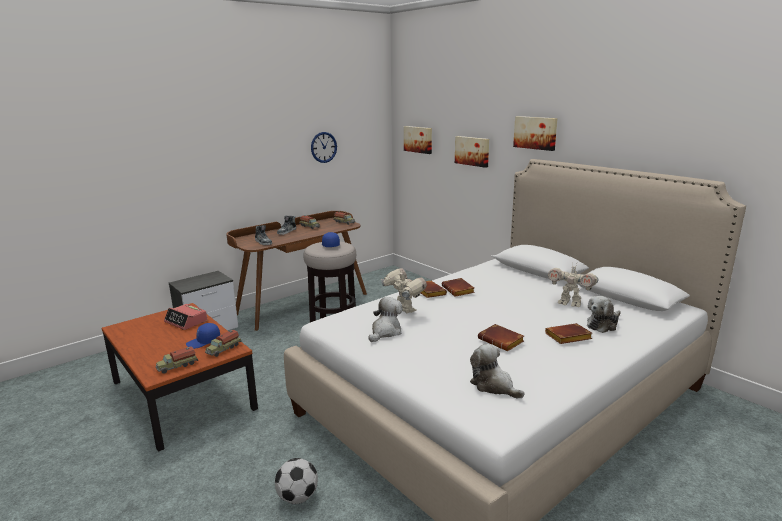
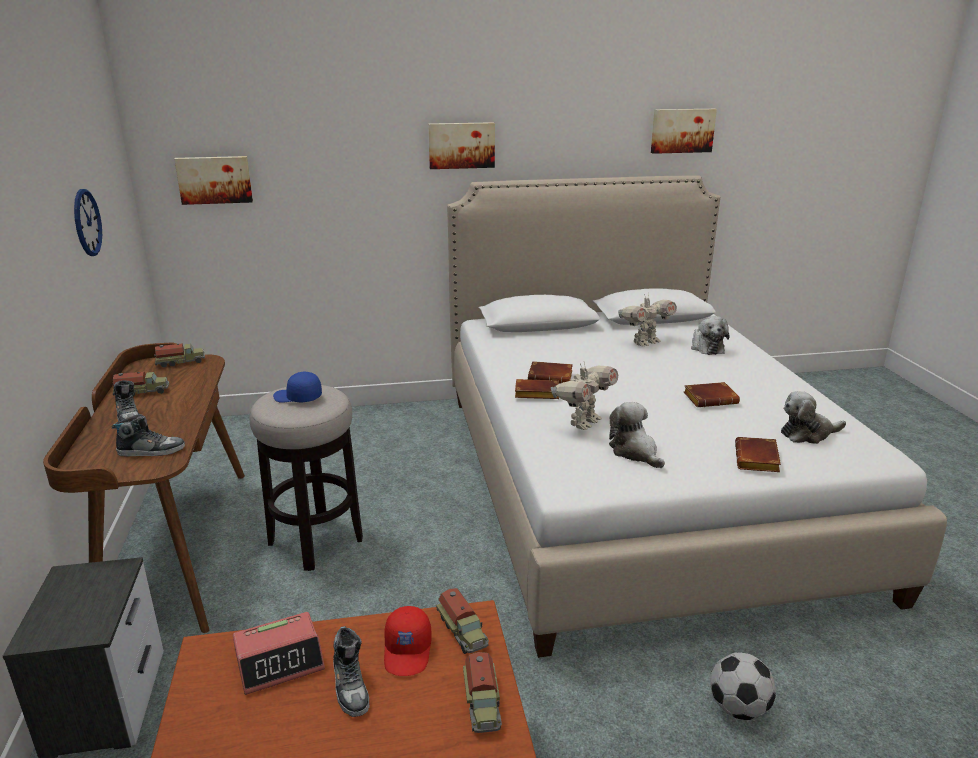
camera: 60 degrees left, 5 degrees up
blue cap [186,323,220,349] -> red cap [384,606,432,676]
toy robot [381,268,427,313] -> toy robot turned 135 degrees clockwise [551,363,618,430]
picture [455,136,489,168] -> picture moved to [651,109,717,154]
brown book [545,323,593,344] -> brown book moved to [735,437,781,472]
none -> shoe [333,626,370,717]

